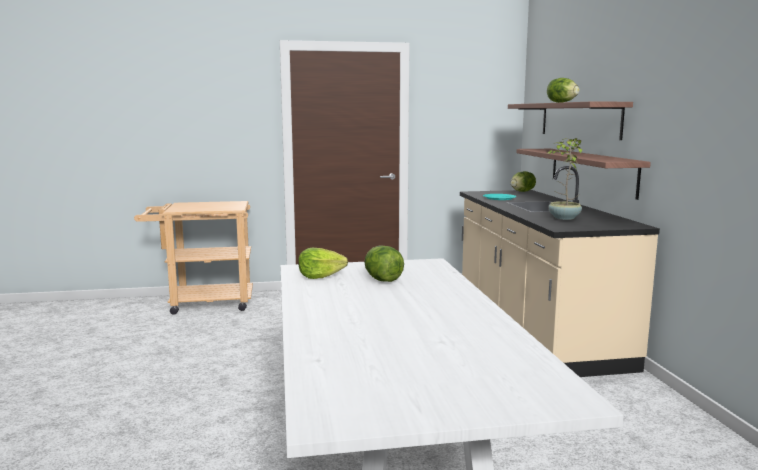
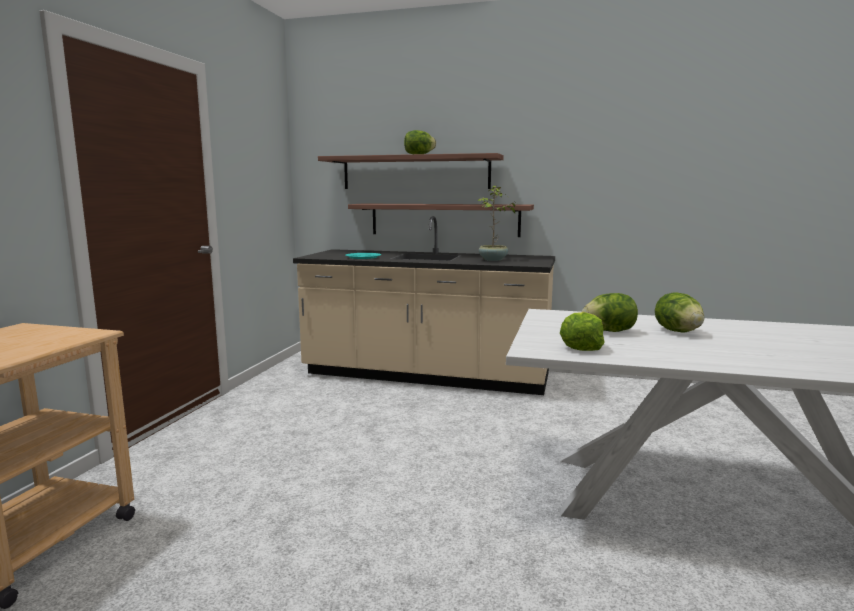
camera: 65 degrees left, 0 degrees up
lettuce [511,171,536,192] -> lettuce moved to [655,292,704,333]

